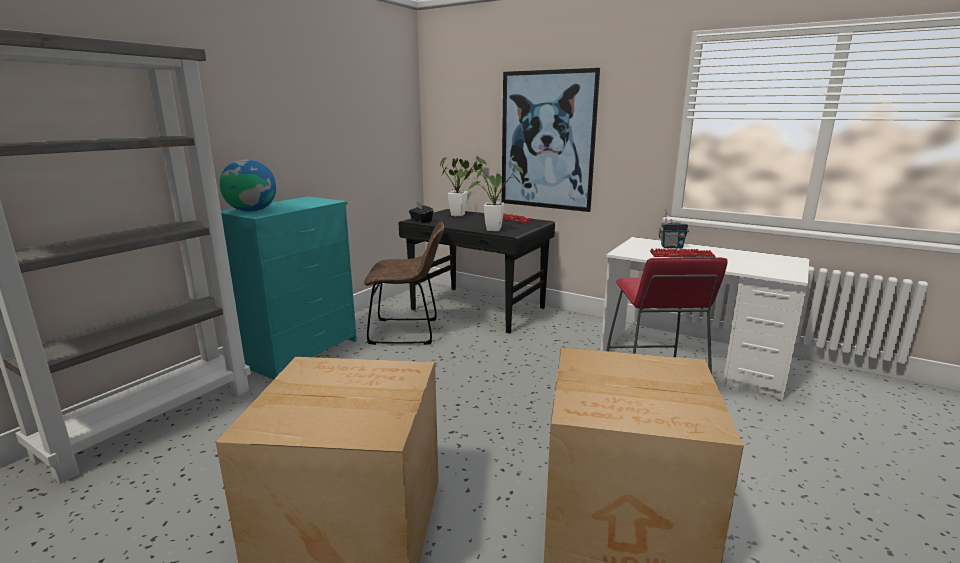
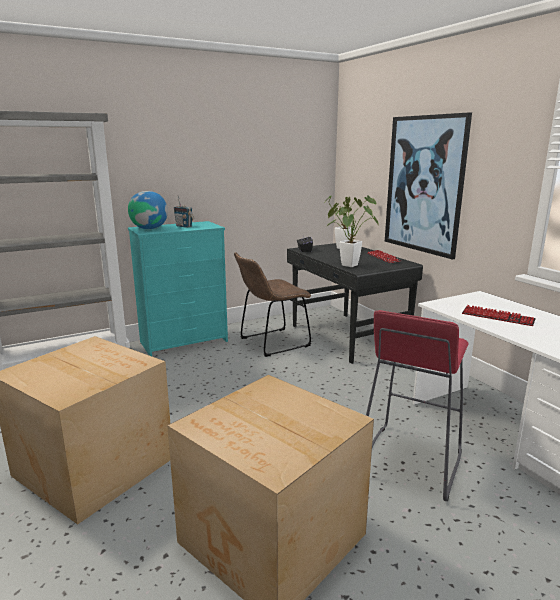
camera: 30 degrees right, 0 degrees up
brown chair [364,221,444,345] -> brown chair turned 120 degrees clockwise [234,252,311,357]
radio [659,210,689,248] -> radio moved to [174,196,194,228]

